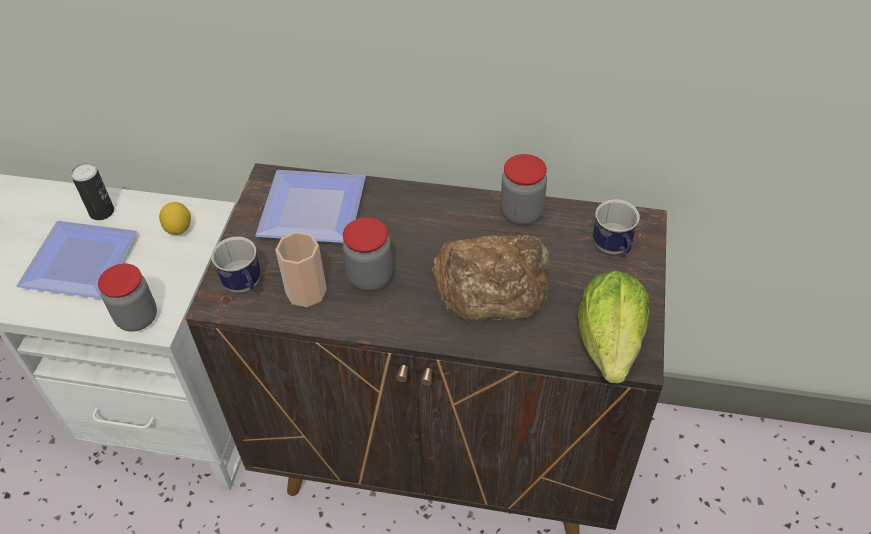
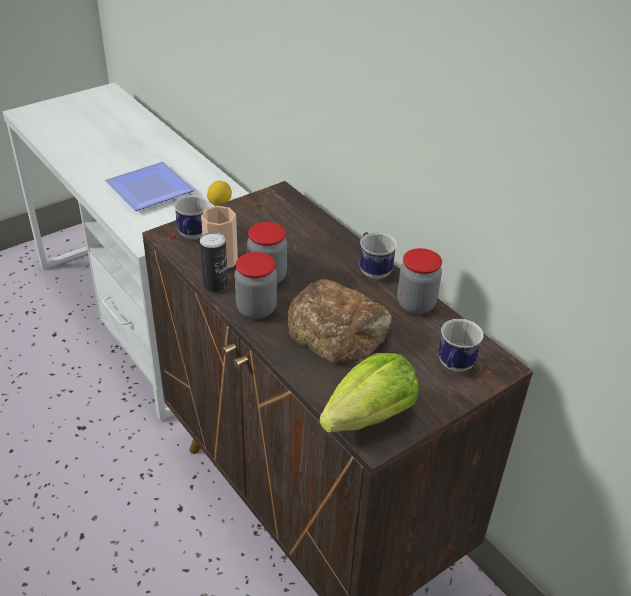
camera: 40 degrees right, 10 degrees down
can [71,163,114,220] -> can moved to [200,232,228,292]
jar [98,263,157,332] -> jar moved to [235,252,277,319]
plate [255,170,366,243] -> none
none -> mug [360,232,397,279]

